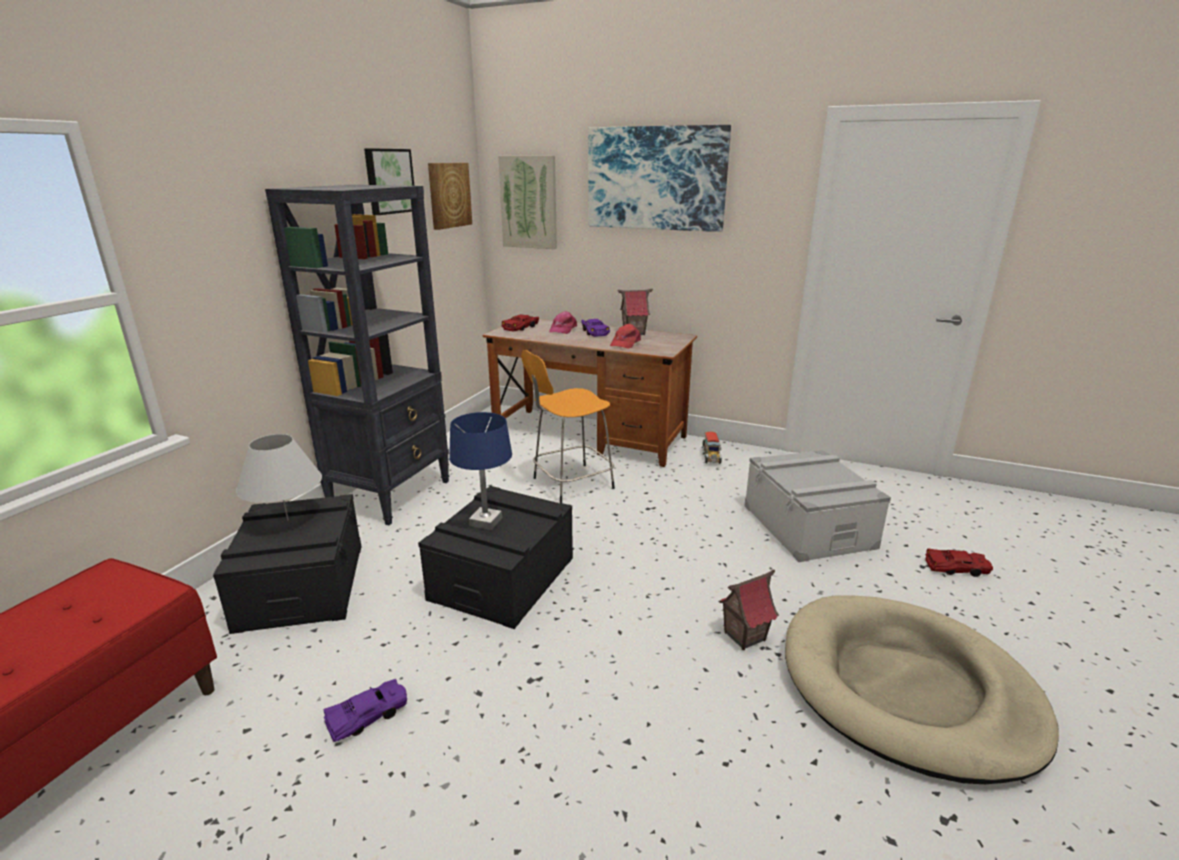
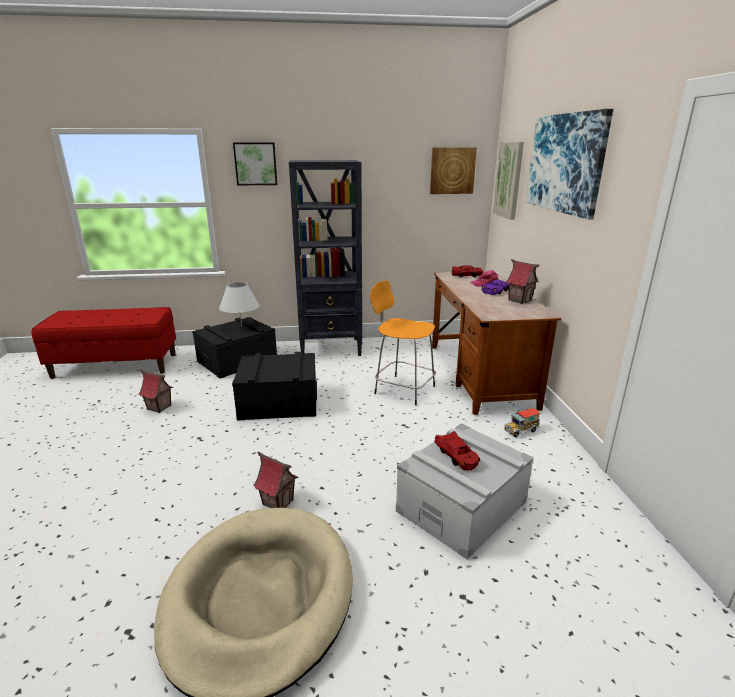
camera: 60 degrees right, 0 degrees up
purple toy car [323,679,407,742] -> toy house [139,370,173,413]
picture [364,148,414,215] -> picture moved to [233,142,278,185]
blue table lamp [449,412,512,530] -> none
red cap [610,324,641,349] -> none
red toy car [925,548,993,577] -> red toy car moved to [434,431,480,470]

